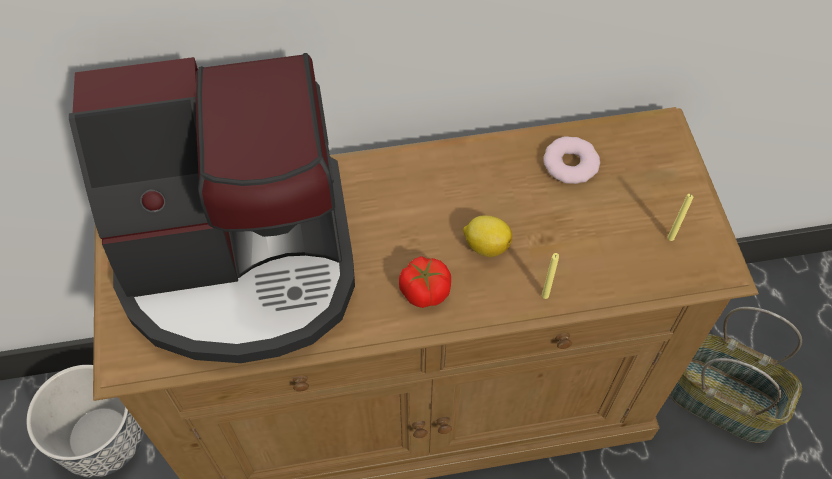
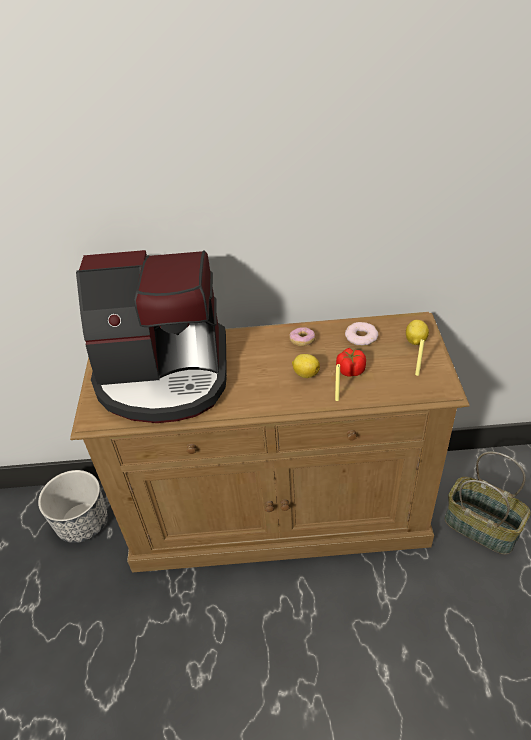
camera: 10 degrees right, 15 degrees down
tomato [399,256,451,308] -> tomato moved to [336,348,366,377]
none -> donut [289,327,315,346]
none -> lemon [406,320,429,345]

